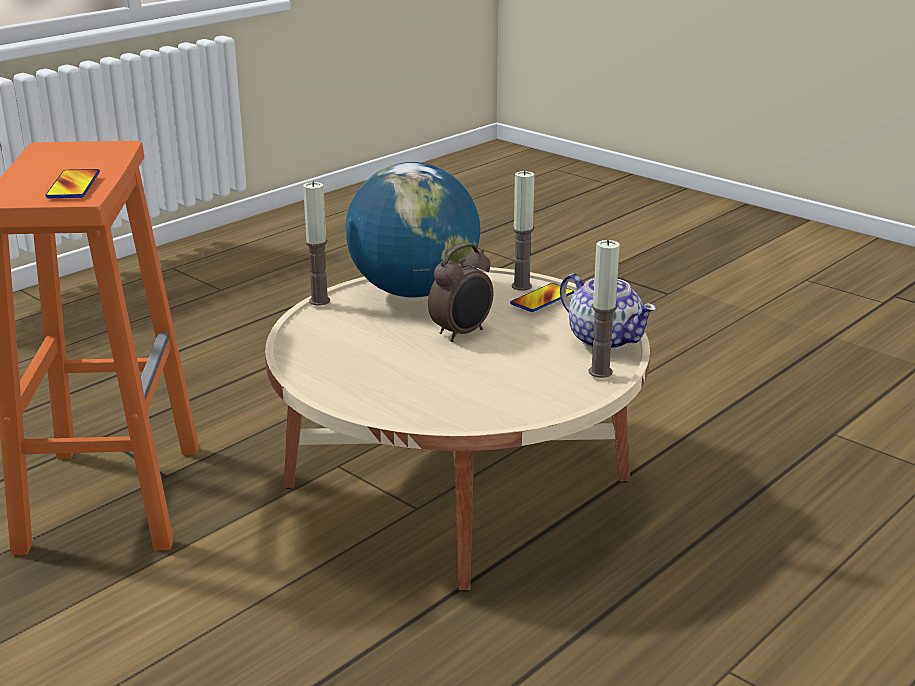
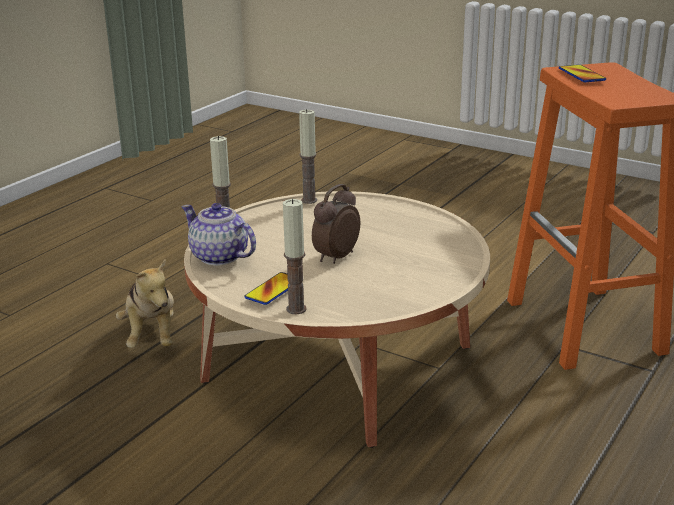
camera: 170 degrees right, 0 degrees up
candle [303,181,330,305] -> candle moved to [299,109,317,204]
globe [345,162,480,298] -> none
none -> plush toy [116,259,174,348]

